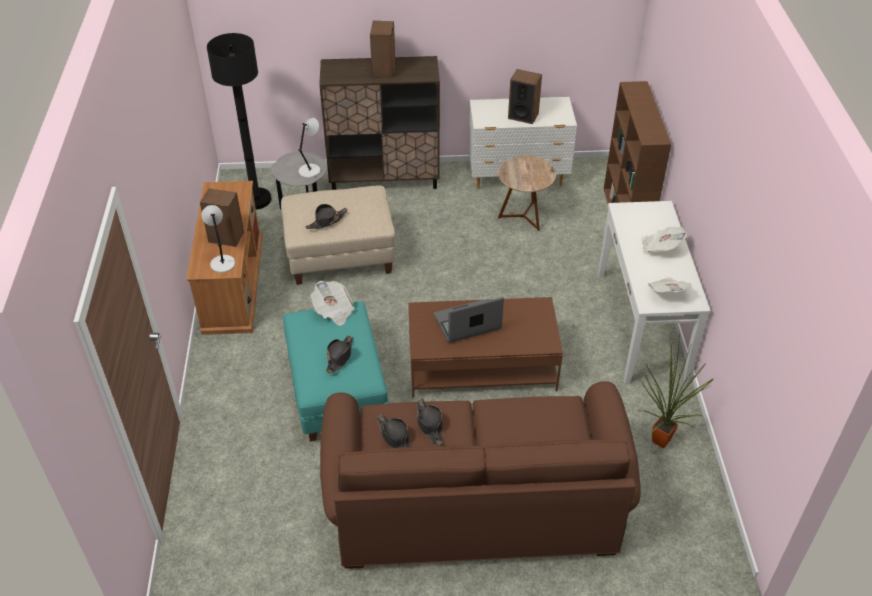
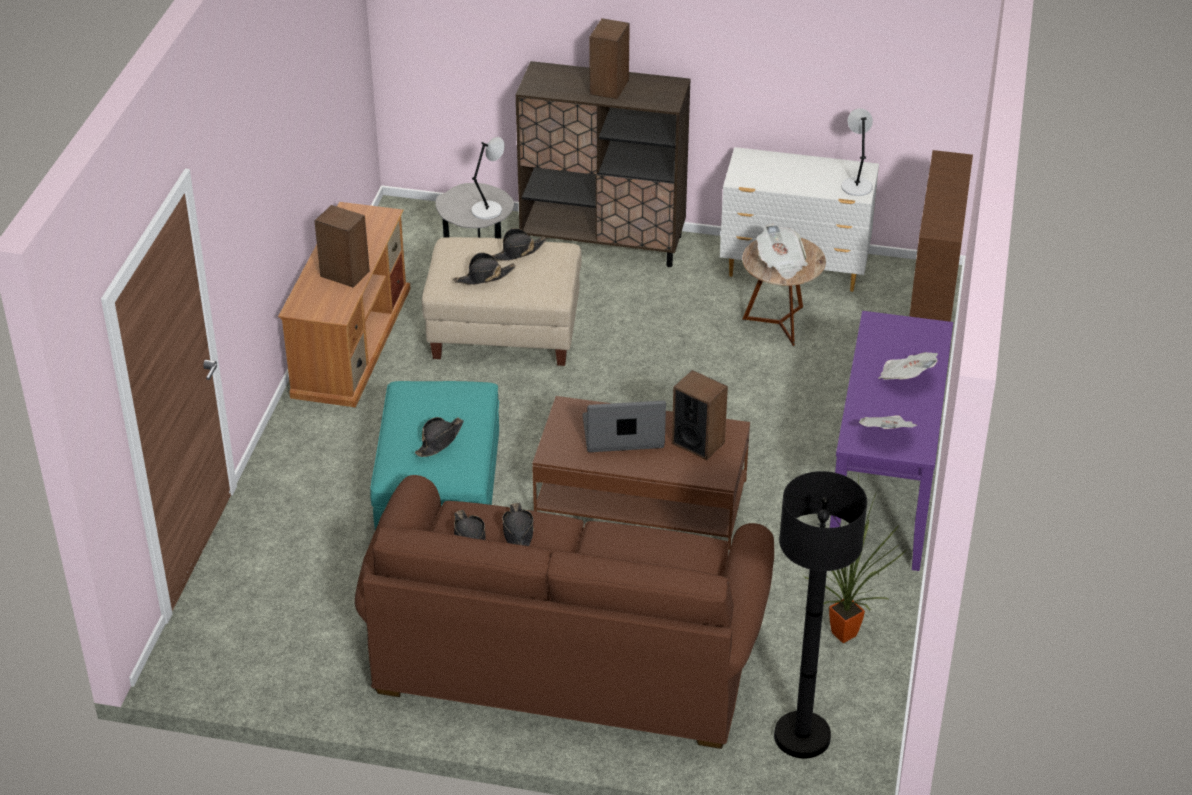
camera: 15 degrees right, 5 degrees down
grey table lamp [201,205,236,273] -> grey table lamp moved to [841,108,873,196]
black floor lamp [207,33,271,210] -> black floor lamp moved to [774,471,867,758]
newspaper [310,281,355,326] -> newspaper moved to [757,224,808,279]
speaker [508,69,542,124] -> speaker moved to [672,370,728,460]
white console table [598,201,711,384] -> purple console table [830,311,953,571]
none -> black hat [491,228,547,261]

